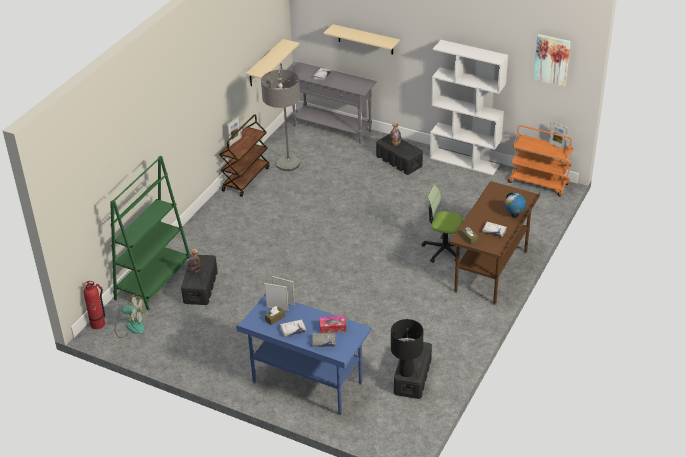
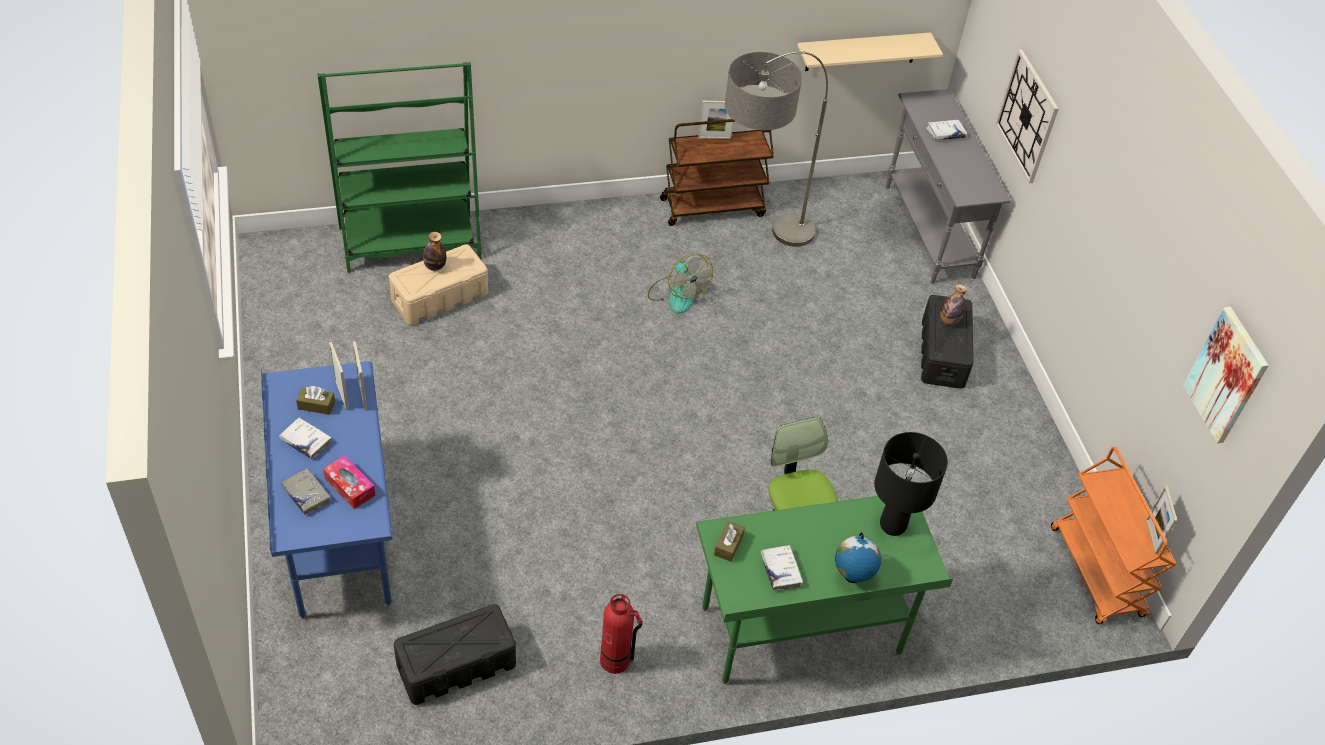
camera: 45 degrees right, 10 degrees up
fire extinguisher [84,281,106,329] -> fire extinguisher moved to [600,594,642,674]
fan [115,294,145,338] -> fan moved to [648,254,713,314]
black storage box [181,255,218,305] -> beige storage box [389,244,488,325]
beige shelf [324,24,400,55] -> wall clock [995,49,1059,183]
black table lamp [391,319,424,377] -> black table lamp moved to [874,432,948,536]
white bookcase [430,40,508,175] -> none
brown desk [449,181,540,305] -> green desk [696,496,953,684]

